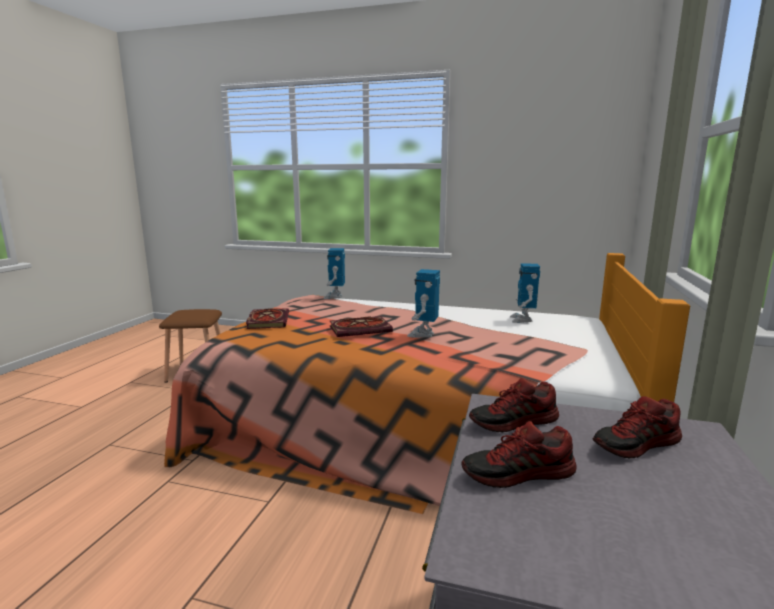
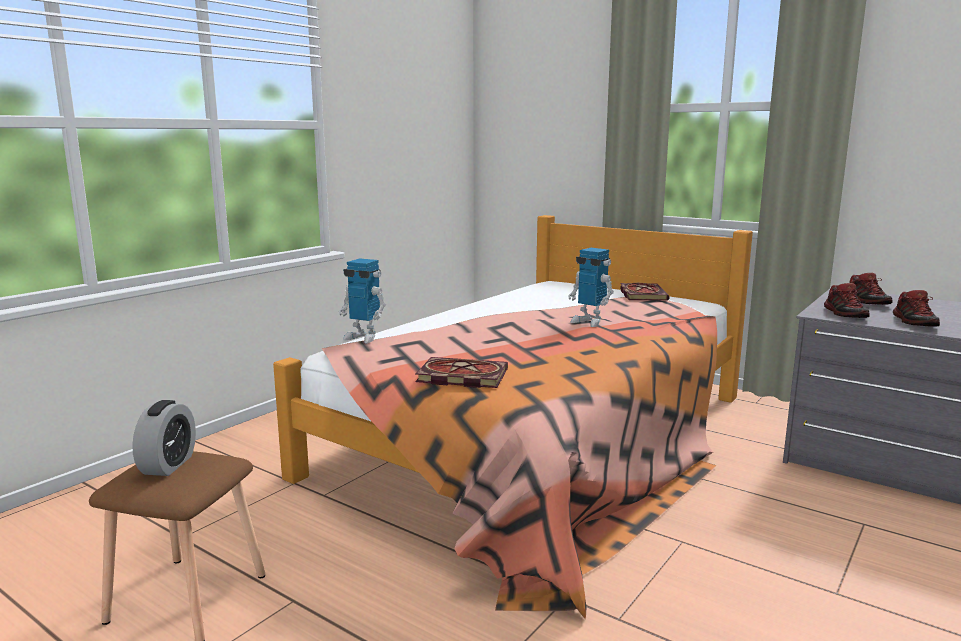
camera: 70 degrees left, 0 degrees up
book [330,316,393,337] -> book moved to [620,283,670,300]
toy robot [510,263,540,323] -> none
none -> alarm clock [132,400,196,476]

